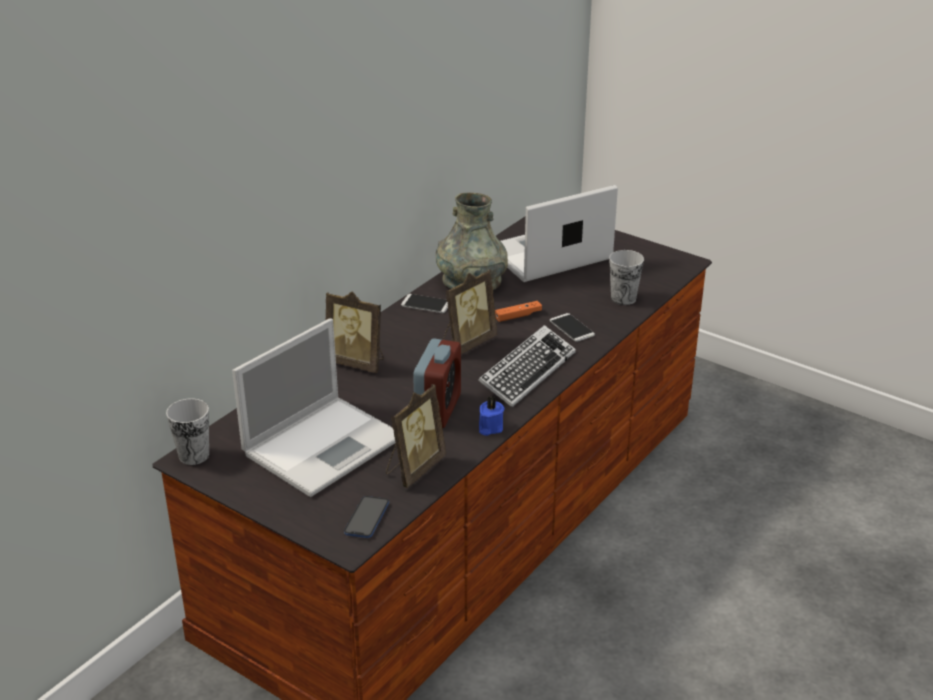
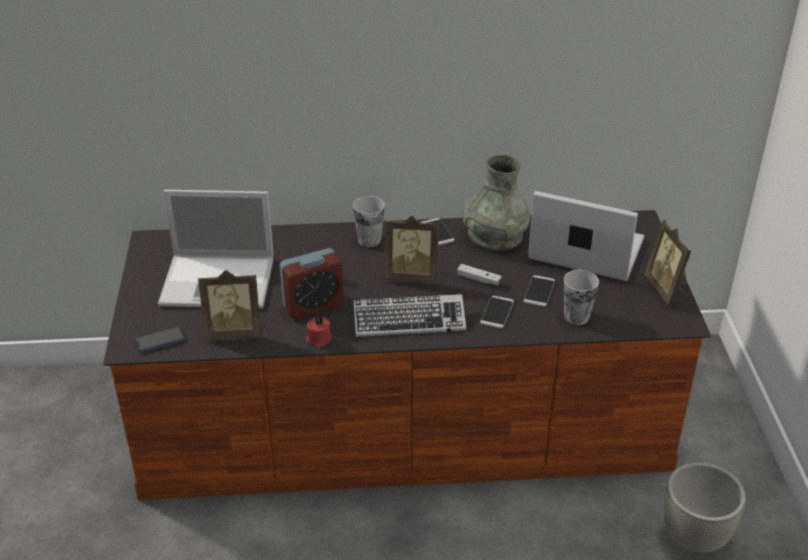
camera: 50 degrees right, 5 degrees up
cup [166,398,209,465] -> cup moved to [353,196,385,247]
picture frame [326,291,384,373] -> picture frame moved to [645,220,691,305]
blue candle [479,397,504,436] -> red candle [306,313,332,347]
orange game controller [495,301,542,322] -> white game controller [457,264,502,285]
none -> phone [524,275,555,307]
none -> grey planter [664,462,746,553]

